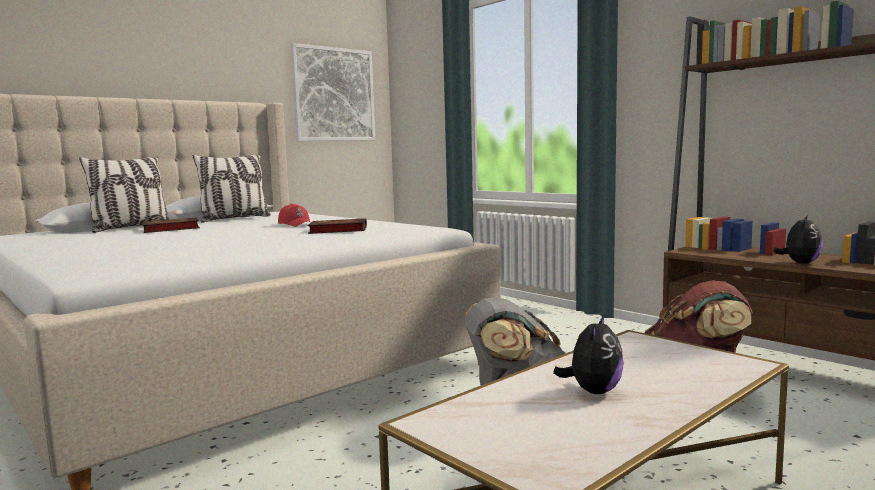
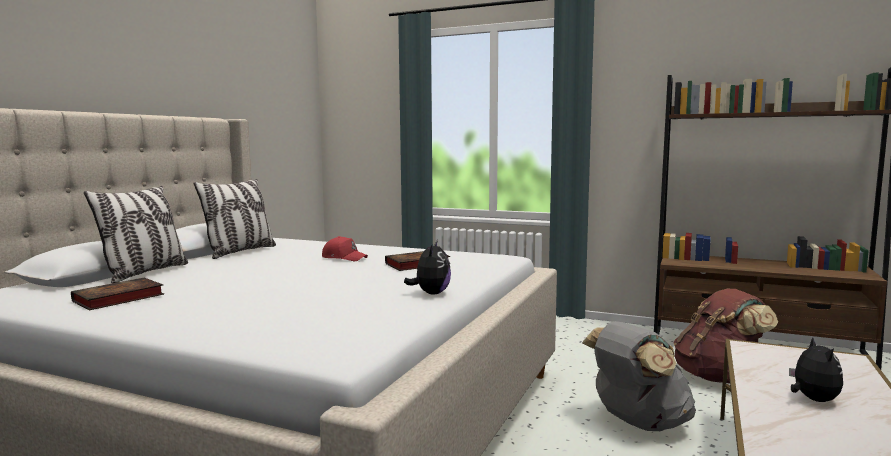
camera: 25 degrees left, 0 degrees up
book [143,218,200,233] -> book moved to [71,278,164,310]
picture [291,43,375,141] -> none
plush toy [773,215,822,264] -> plush toy moved to [404,240,451,294]

